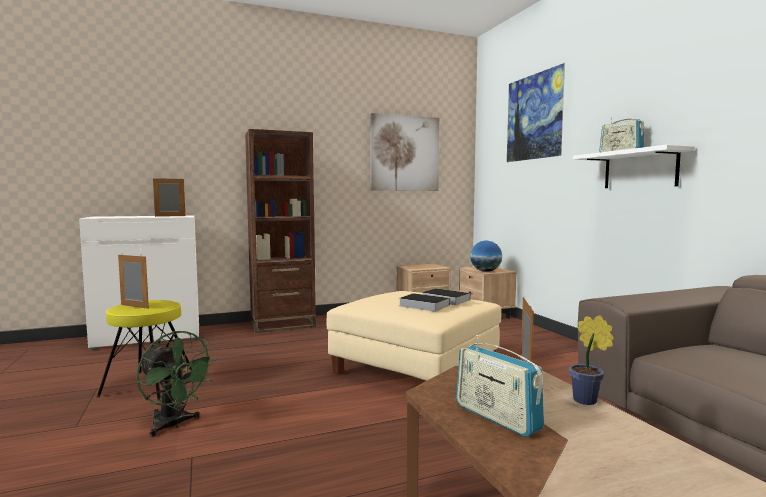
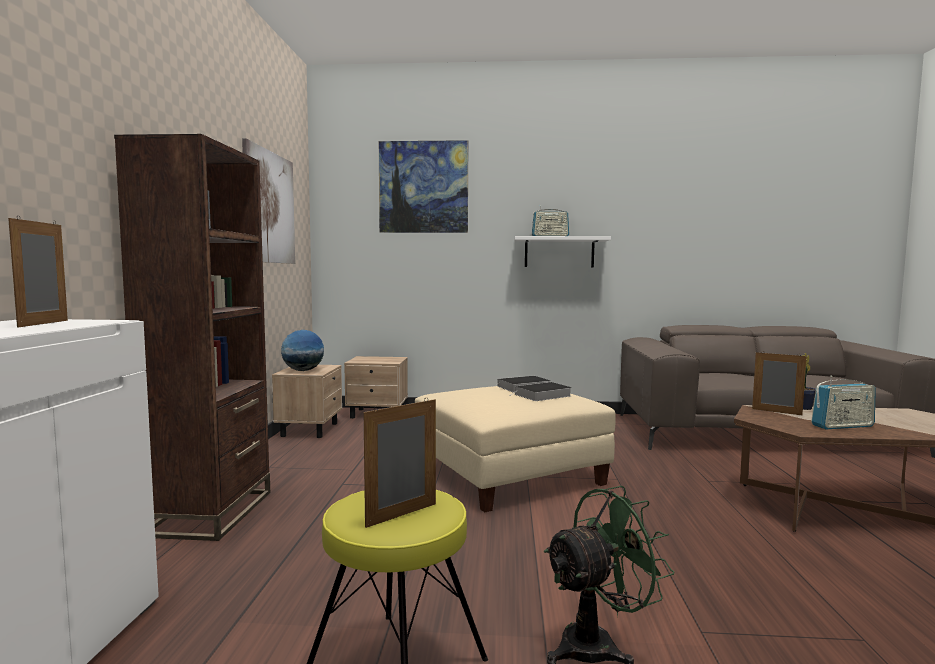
camera: 65 degrees left, 0 degrees up
globe [470,240,502,272] -> globe moved to [281,330,324,371]

